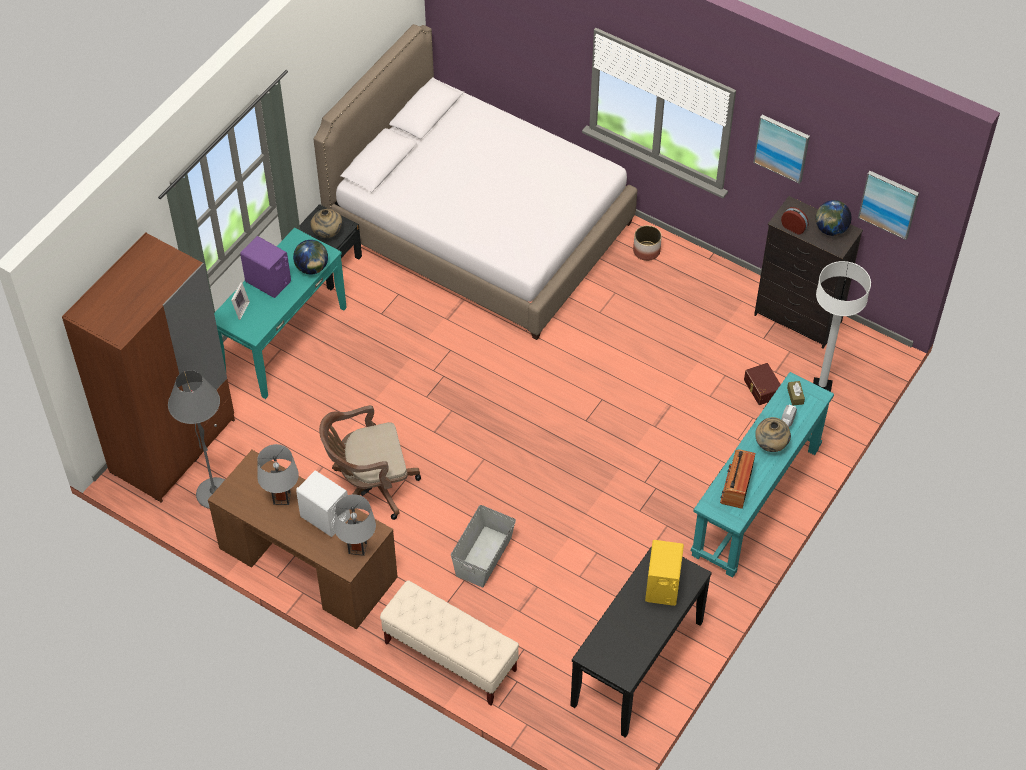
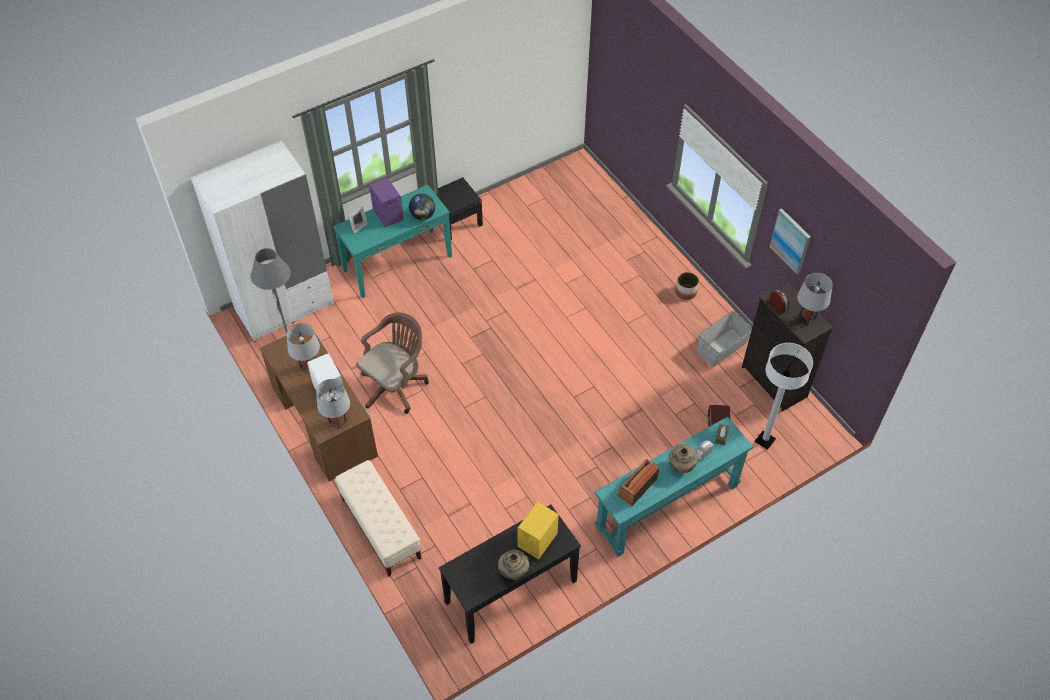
camera: 25 degrees right, 0 degrees up
brown wardrobe [62,232,235,503] -> white wardrobe [191,140,334,342]
beige vase [310,209,342,238] -> beige vase moved to [498,550,529,580]
white bed [314,24,637,340] -> none
brown office chair [319,405,421,520] -> brown office chair turned 120 degrees clockwise [357,313,429,414]
grey storage box [451,505,516,588] -> grey storage box moved to [698,311,752,367]
globe [816,200,851,236] -> grey table lamp [797,272,833,325]
picture [858,171,919,240] -> none

